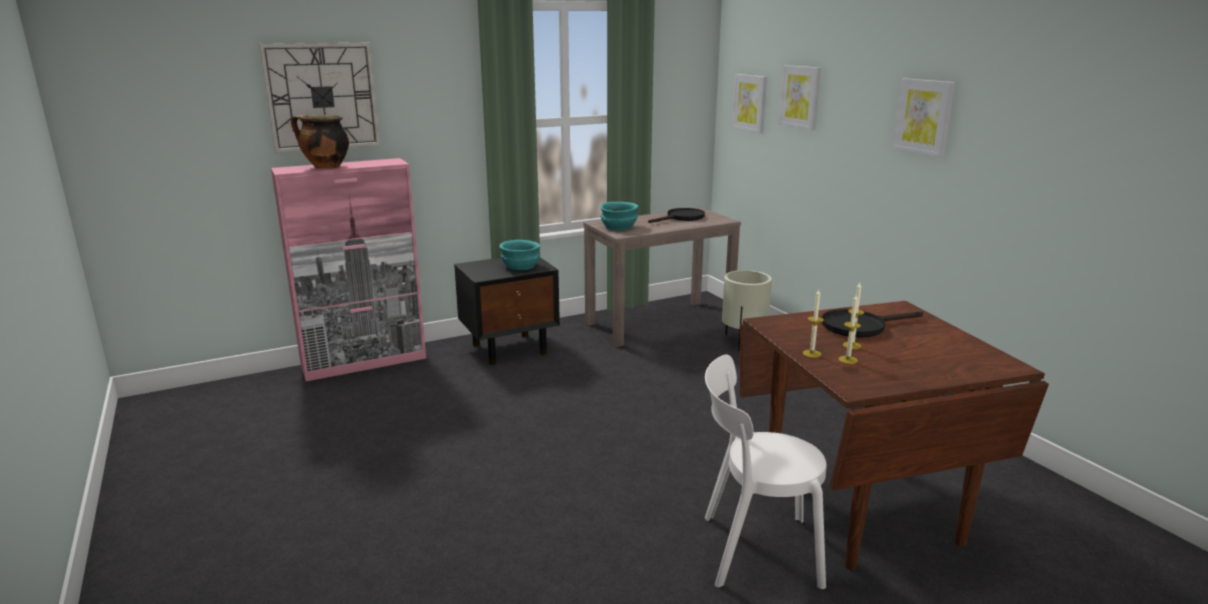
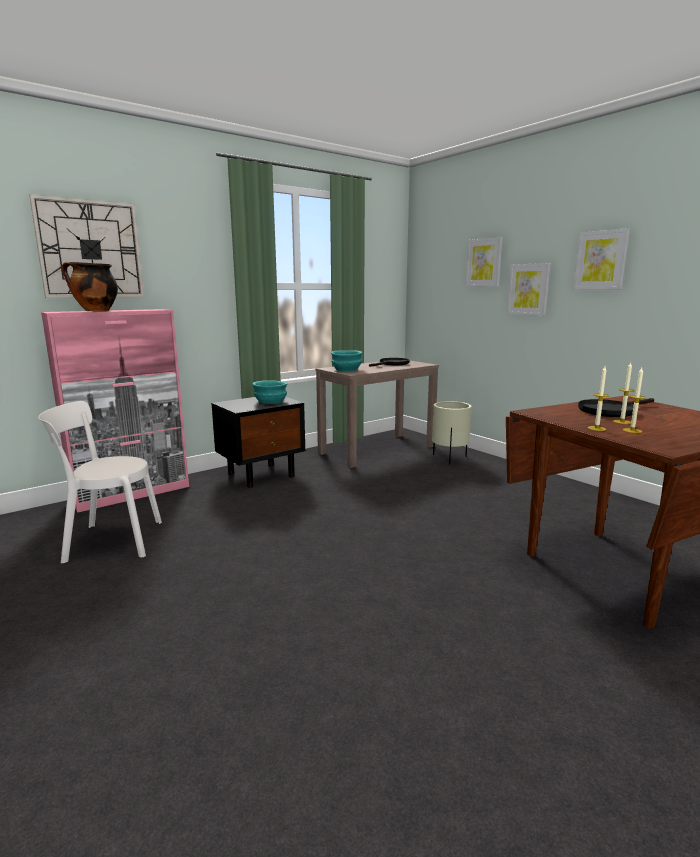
camera: 10 degrees left, 5 degrees down
white chair [705,355,826,589] -> white chair moved to [38,401,162,563]
picture [732,74,767,134] -> picture moved to [507,263,551,316]

